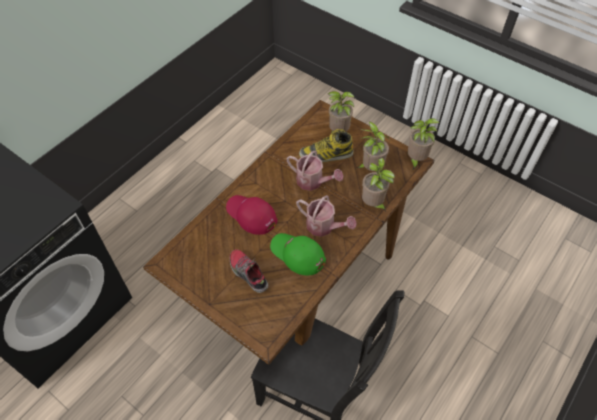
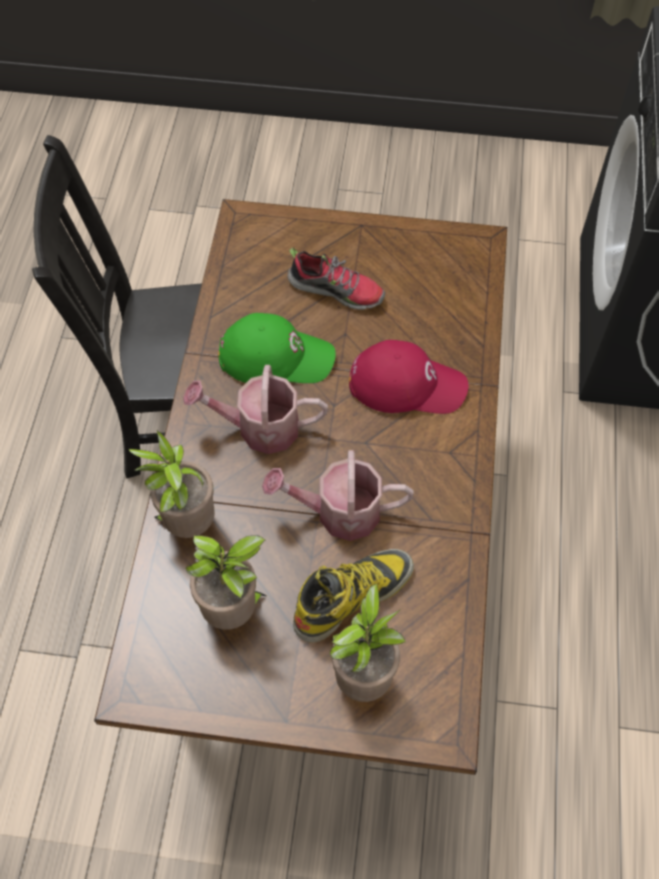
camera: 150 degrees right, 5 degrees up
potted plant [408,118,440,169] -> none

